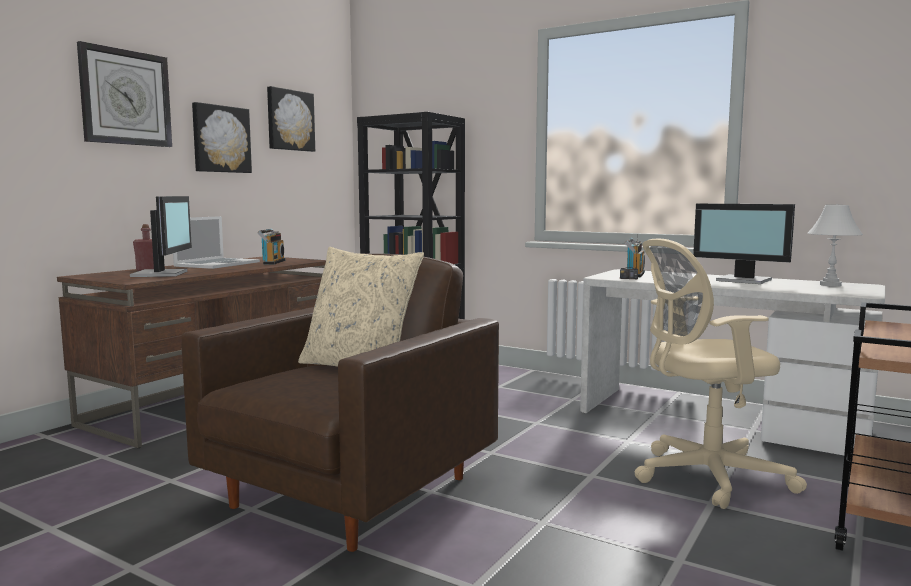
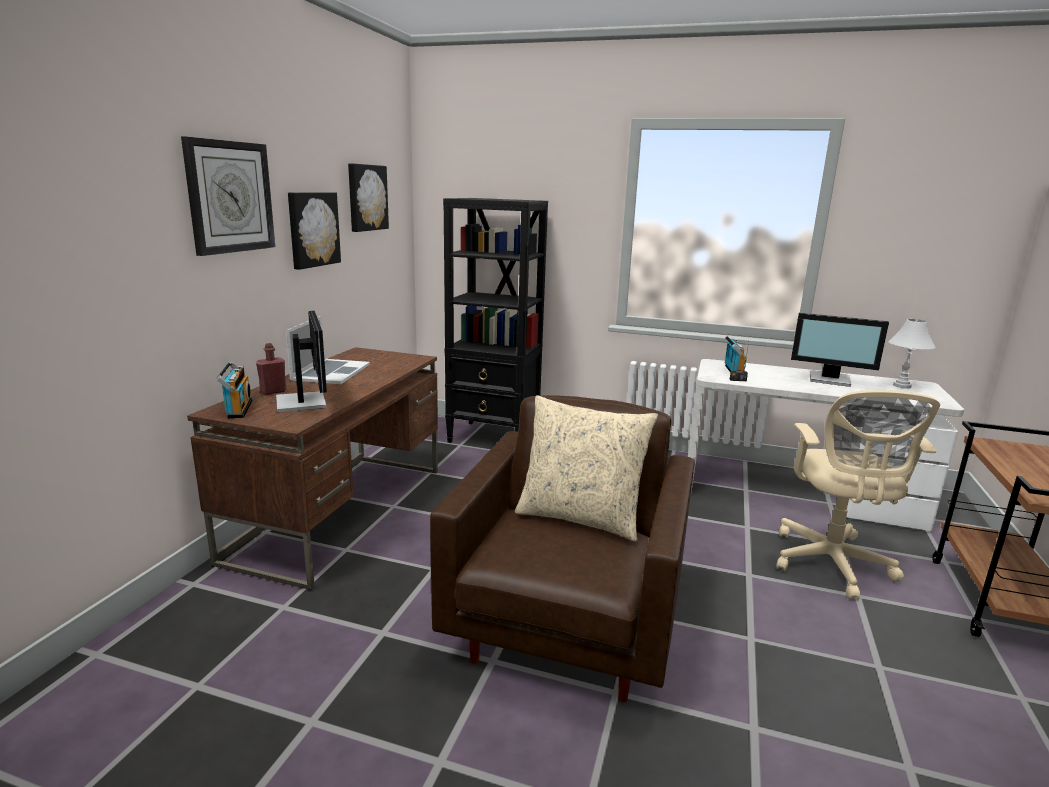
camera: 15 degrees left, 10 degrees up
radio [258,229,285,265] -> radio moved to [216,361,253,418]
beige office chair [635,239,807,509] -> beige office chair turned 60 degrees counterclockwise [776,390,940,600]

